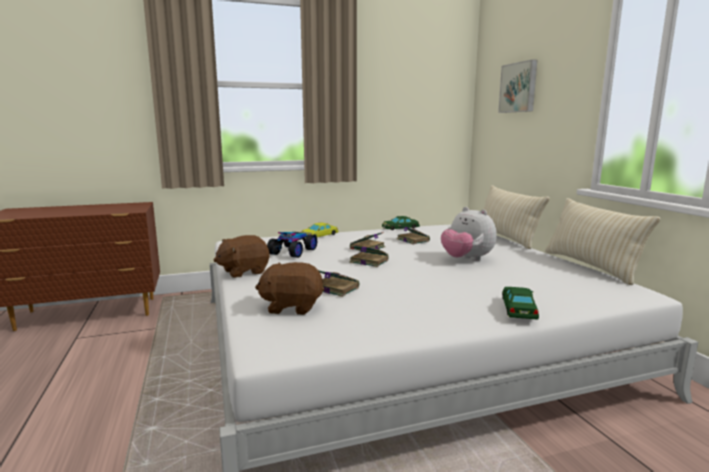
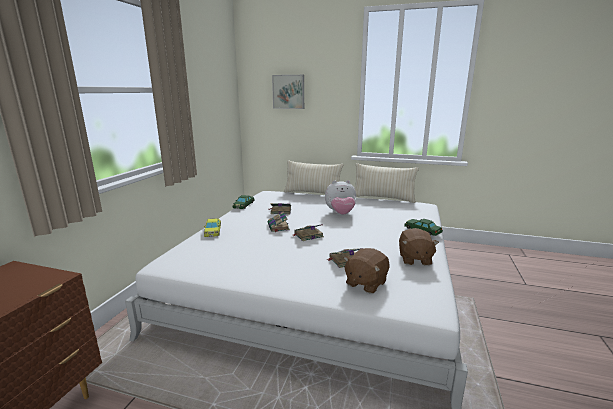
camera: 55 degrees left, 5 degrees up
brown plush toy [213,235,270,278] -> brown plush toy moved to [399,228,439,266]
toy car [267,232,317,258] -> none

